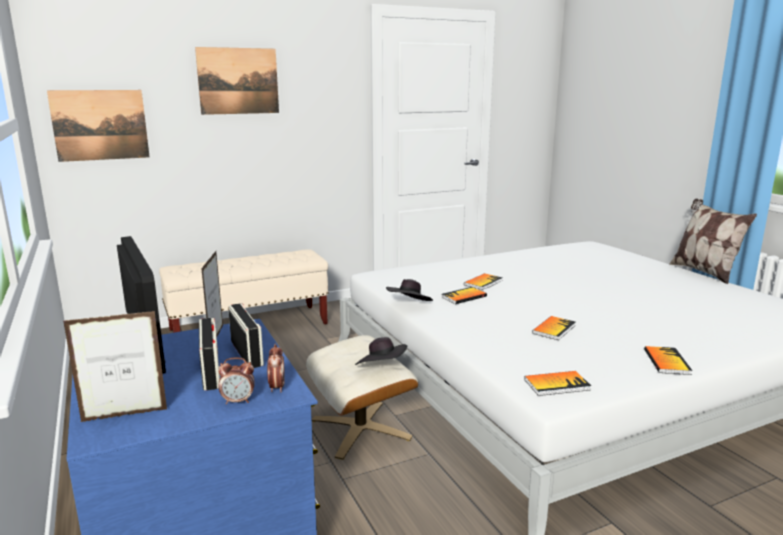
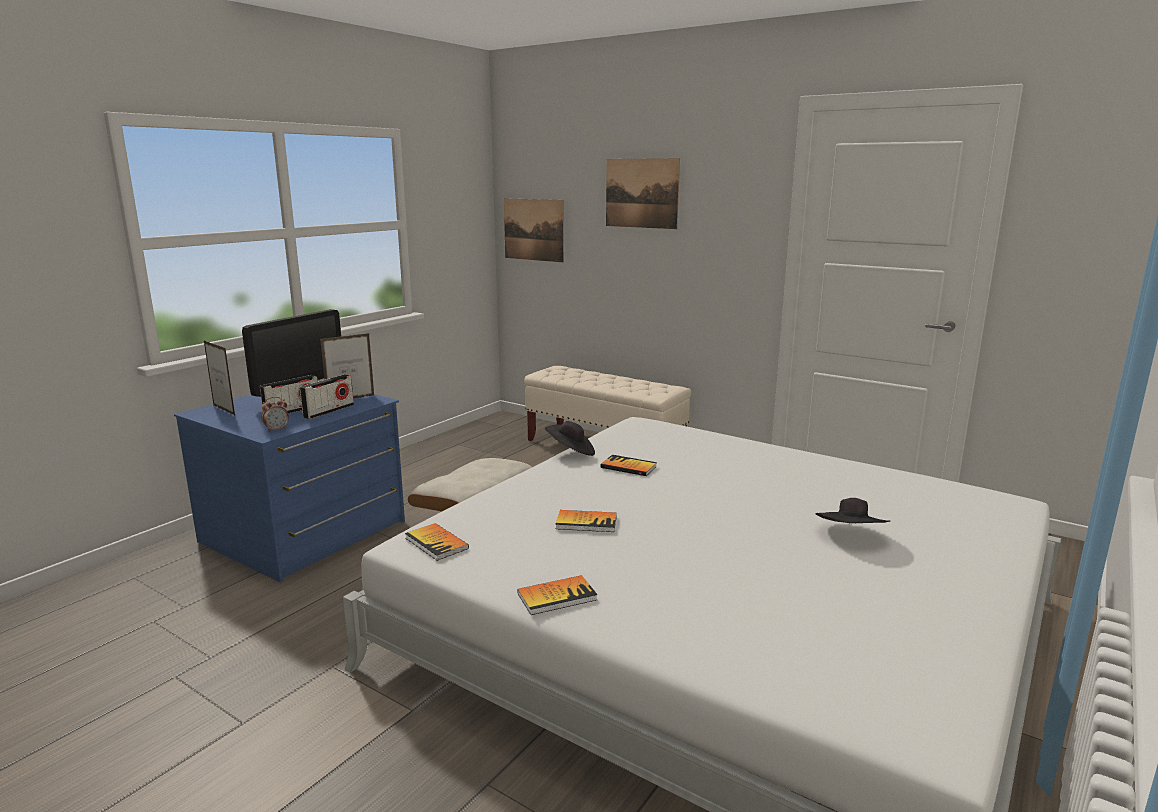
camera: 60 degrees right, 0 degrees up
alarm clock [218,357,255,404] -> none
black hat [355,337,407,365] -> black hat moved to [816,498,890,523]
book [464,273,503,290] -> none
pillow [669,198,757,284] -> none

